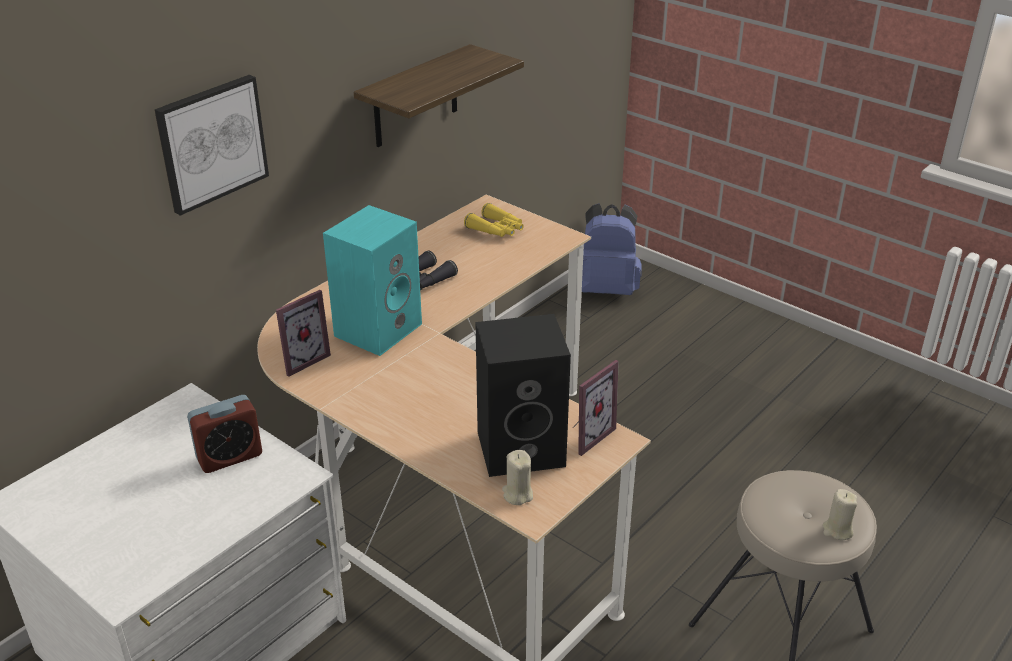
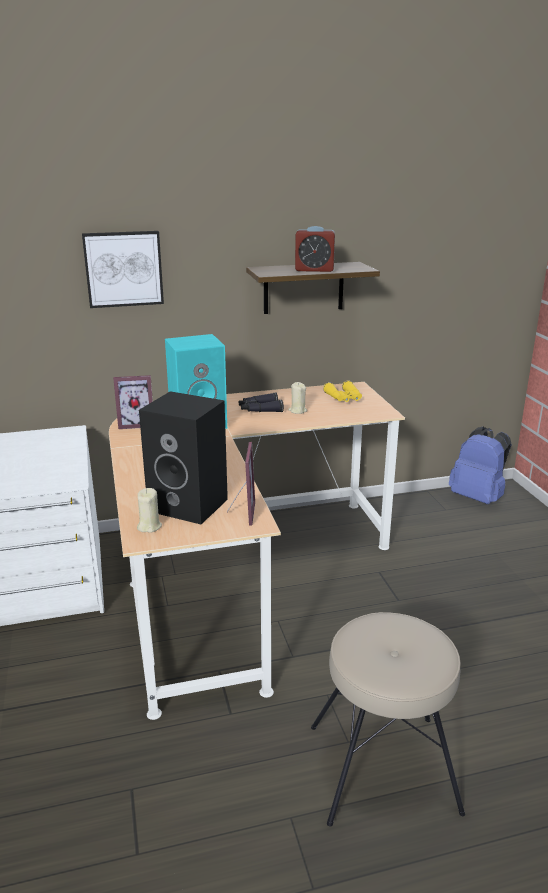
camera: 35 degrees right, 10 degrees down
alarm clock [187,395,262,473] -> alarm clock moved to [295,226,335,272]
picture frame [574,360,619,456] -> picture frame turned 75 degrees counterclockwise [227,442,255,526]
beige candle [822,489,857,540] -> beige candle moved to [288,382,307,414]

